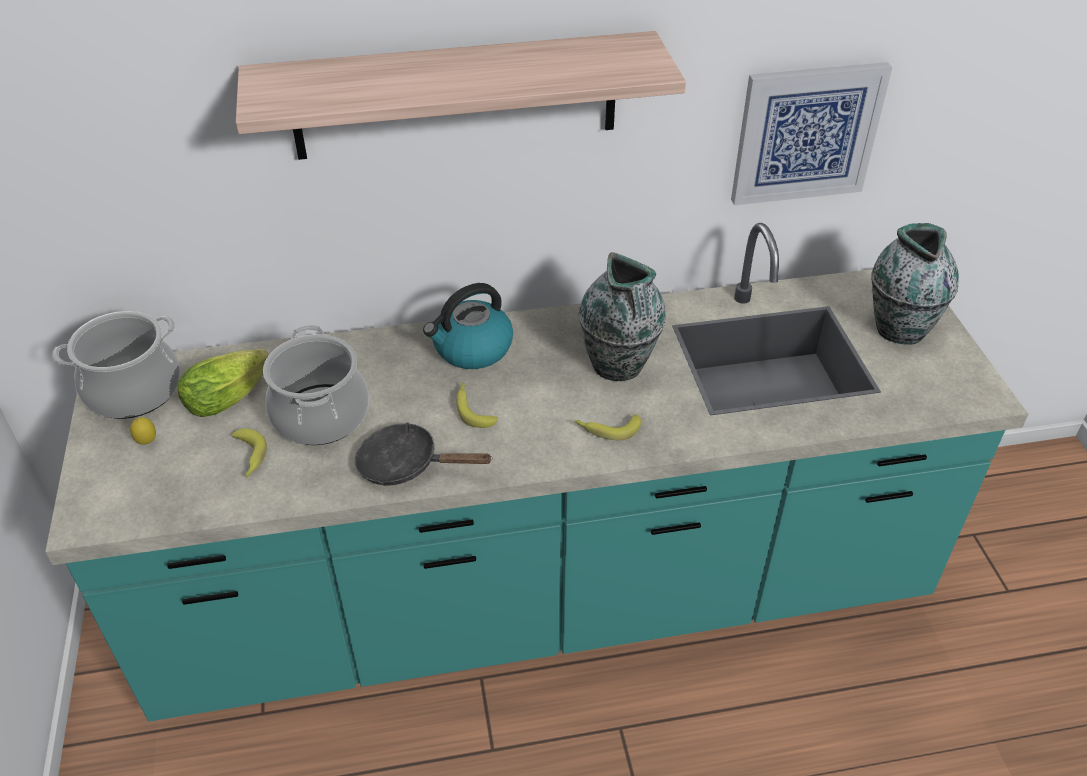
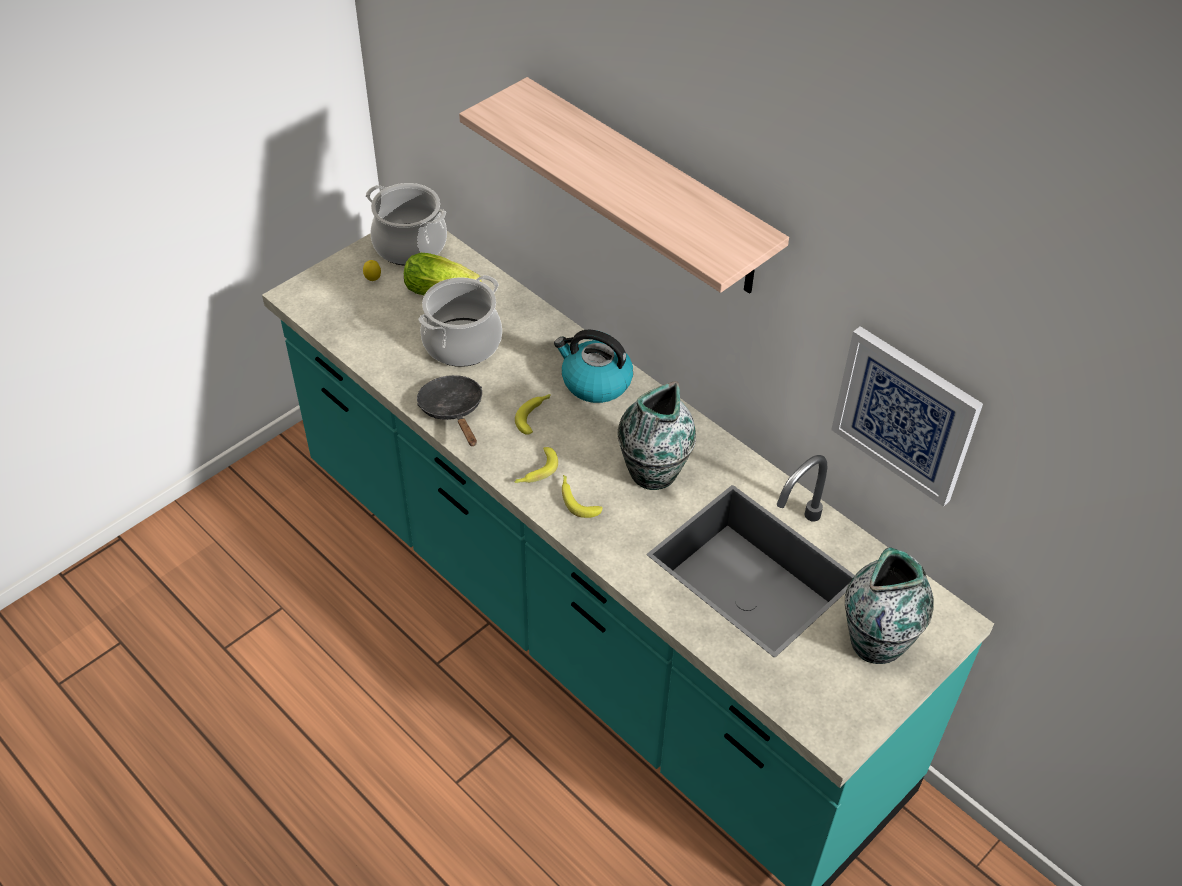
camera: 55 degrees right, 5 degrees up
banana [231,428,267,478] -> banana moved to [514,447,558,483]

